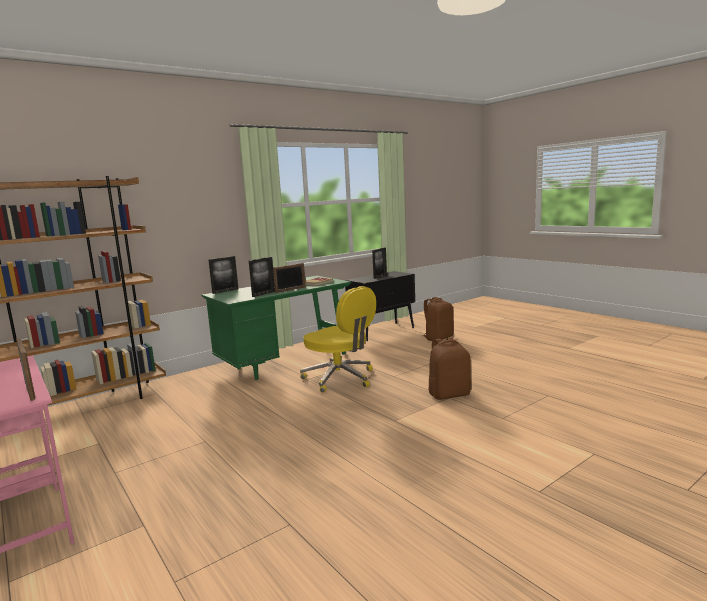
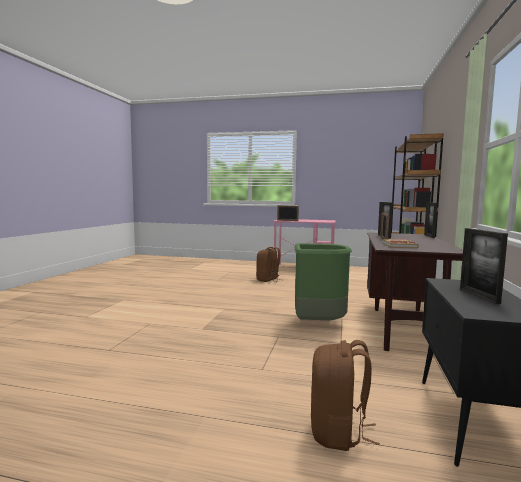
camera: 140 degrees right, 5 degrees down
green desk [201,276,351,380] -> brown desk [367,232,463,351]
yellow office chair [300,286,376,393] -> green trash can [294,243,352,320]
brown backpack [428,337,471,400] -> brown backpack moved to [256,247,281,282]

